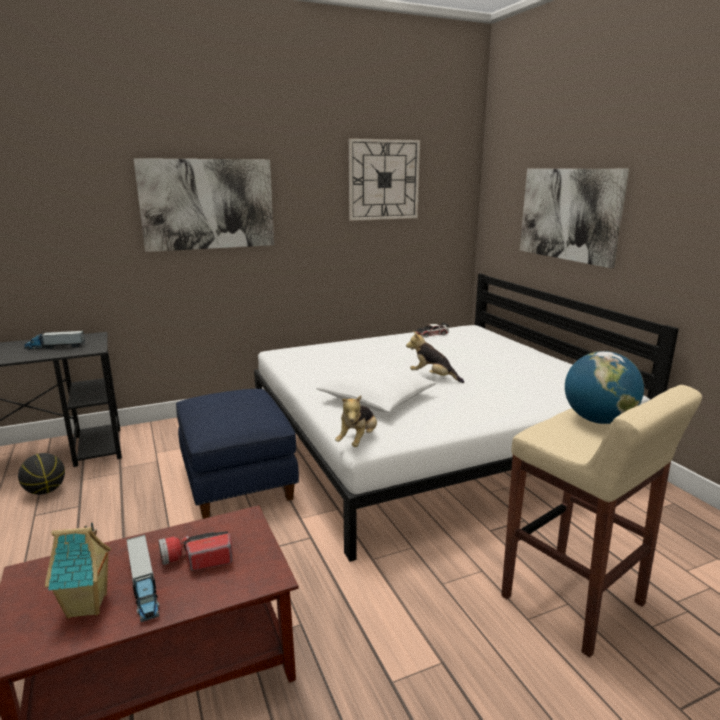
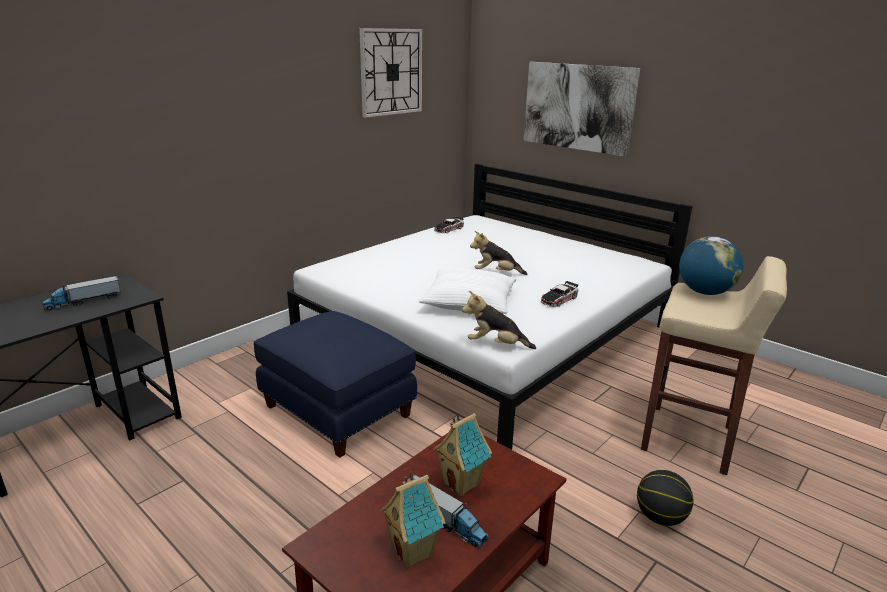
camera: 25 degrees left, 5 degrees up
basketball [18,453,65,495] -> basketball moved to [637,470,693,526]
picture [133,158,274,252] -> none
flashlight [158,531,233,571] -> toy house [433,413,492,496]
plush toy [335,395,377,447] -> plush toy turned 105 degrees clockwise [462,291,536,349]
none -> toy car [540,281,579,307]

